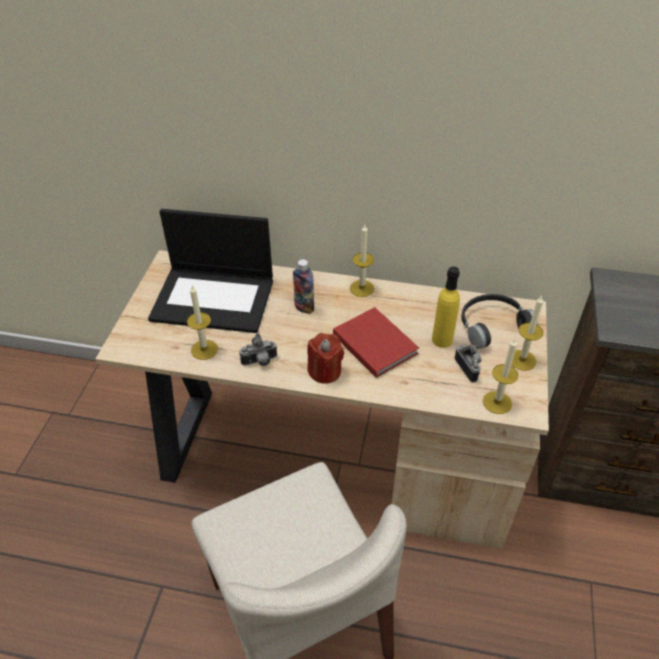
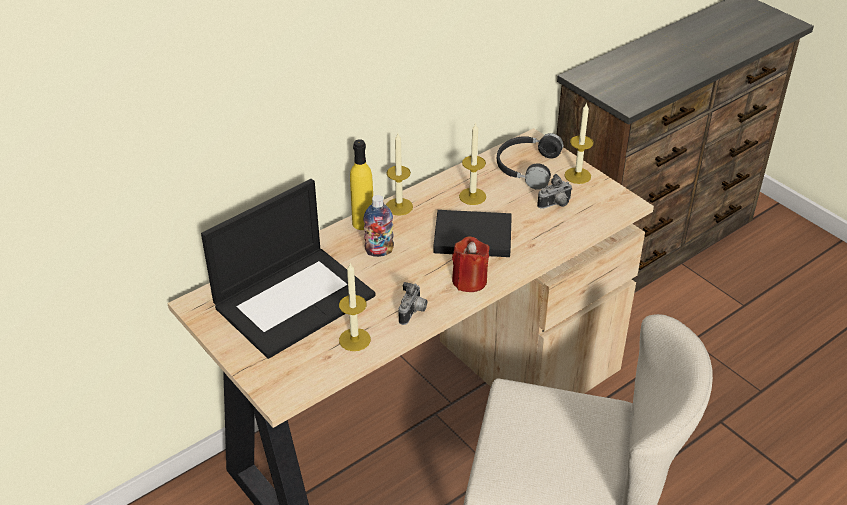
camera: 50 degrees left, 5 degrees down
red book [333,307,419,378] -> black book [433,210,512,257]
yellow bottle [432,266,460,348] -> yellow bottle moved to [350,139,373,230]
camera [455,345,481,383] -> camera turned 135 degrees clockwise [537,174,573,209]
candle [483,339,518,414] -> candle moved to [459,122,486,205]

